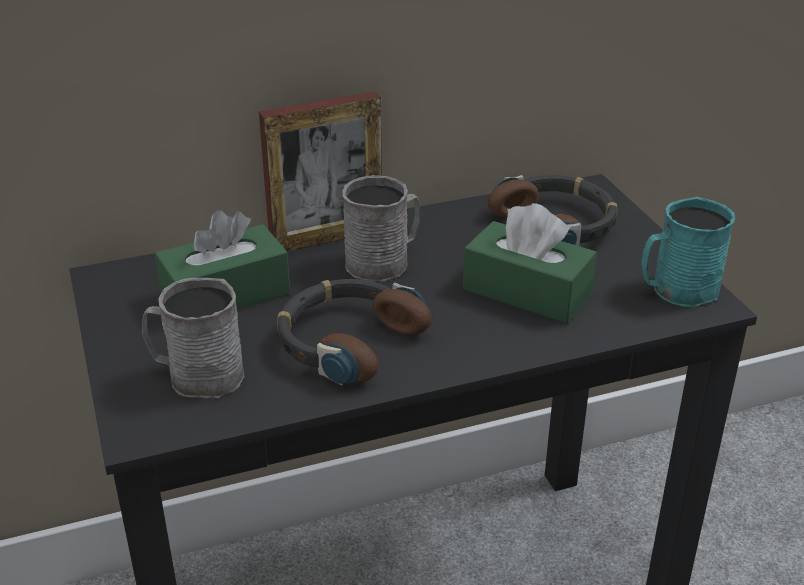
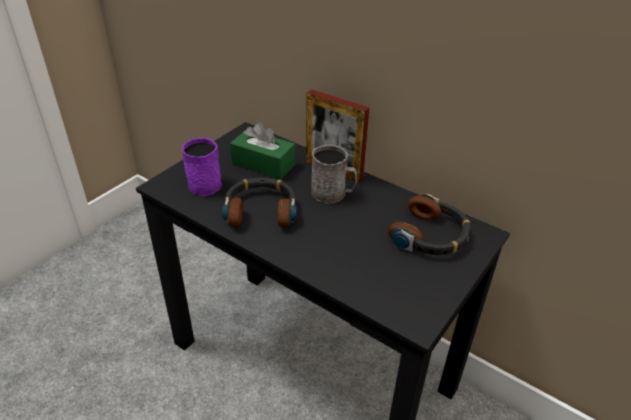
camera: 55 degrees right, 5 degrees up
grey mug [142,278,244,398] -> purple mug [182,138,222,196]
green tissue box [463,203,597,324] -> none
turquoise mug [641,197,735,307] -> none

